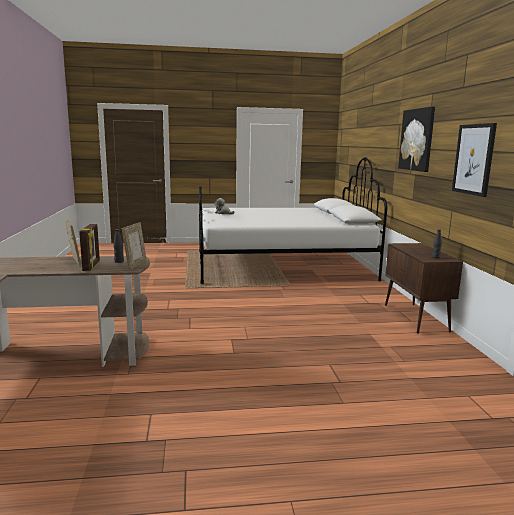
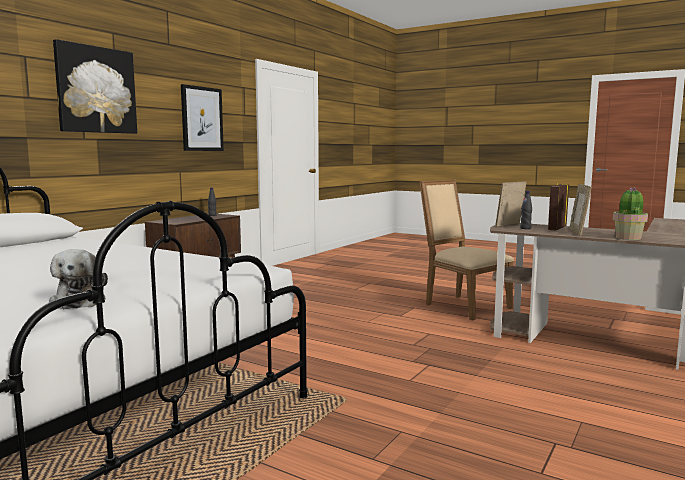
camera: 140 degrees left, 5 degrees down
none -> beige chair [420,180,514,320]
none -> potted plant [613,187,648,240]

